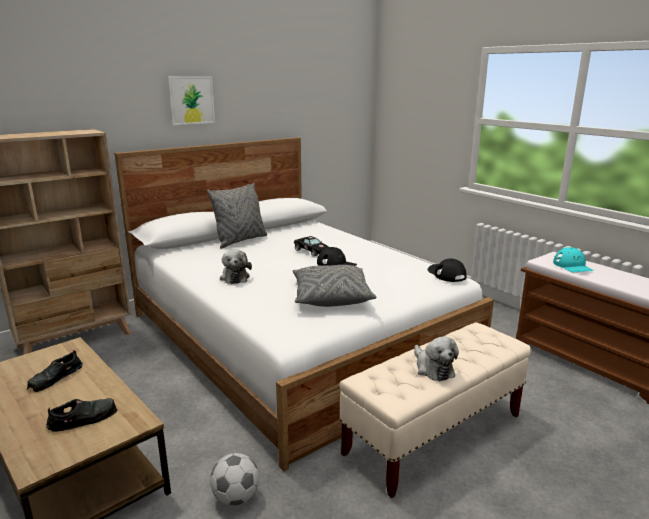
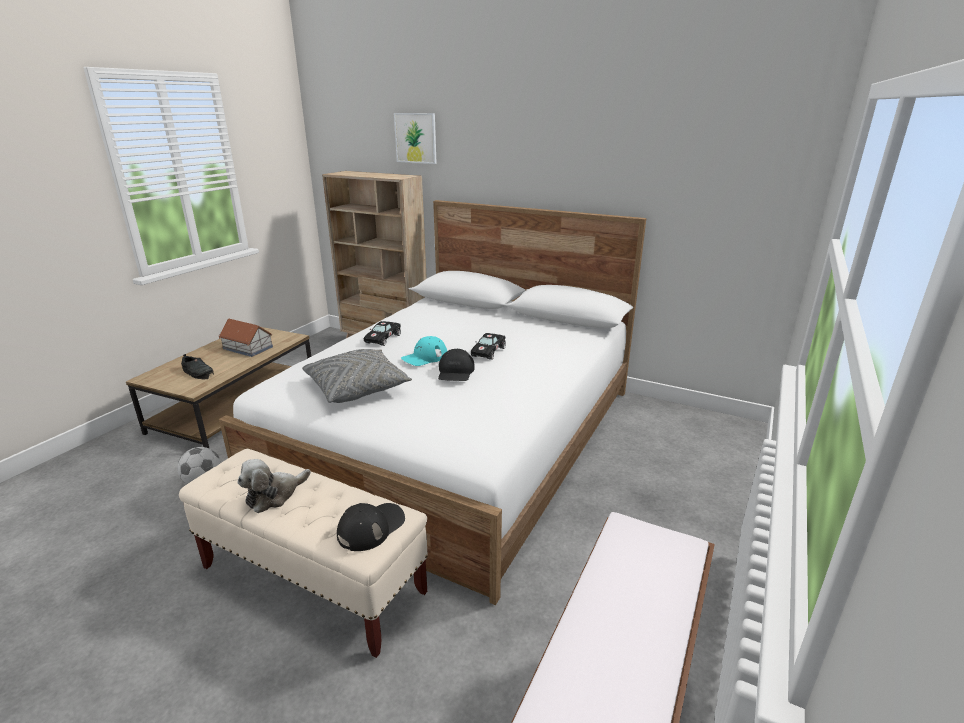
camera: 65 degrees right, 5 degrees up
black shoe [26,350,83,392] -> toy house [218,319,273,357]
picture [167,76,215,125] -> picture moved to [394,113,437,164]
grey pillow [207,183,267,249] -> none
plush toy [220,250,252,284] -> black toy car [364,321,401,346]
black cap [428,259,467,282] -> black cap moved to [337,503,405,551]
turquoise cap [553,247,594,272] -> turquoise cap moved to [401,336,447,366]

